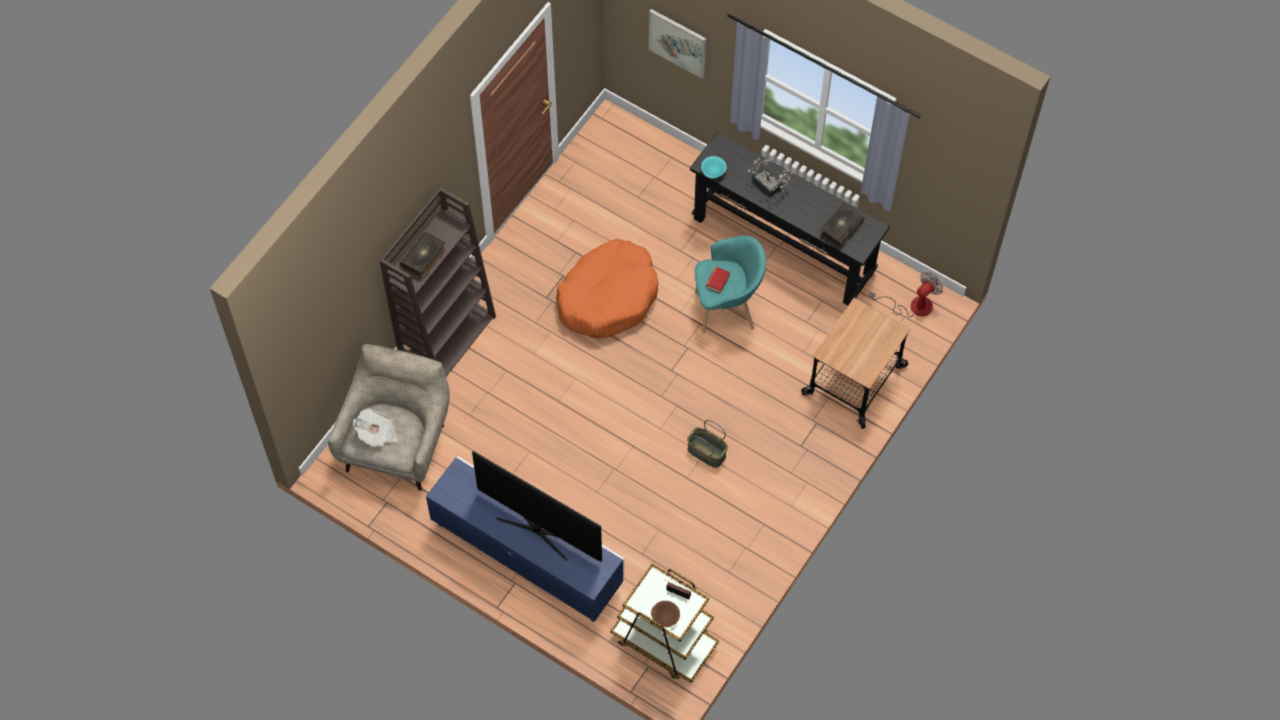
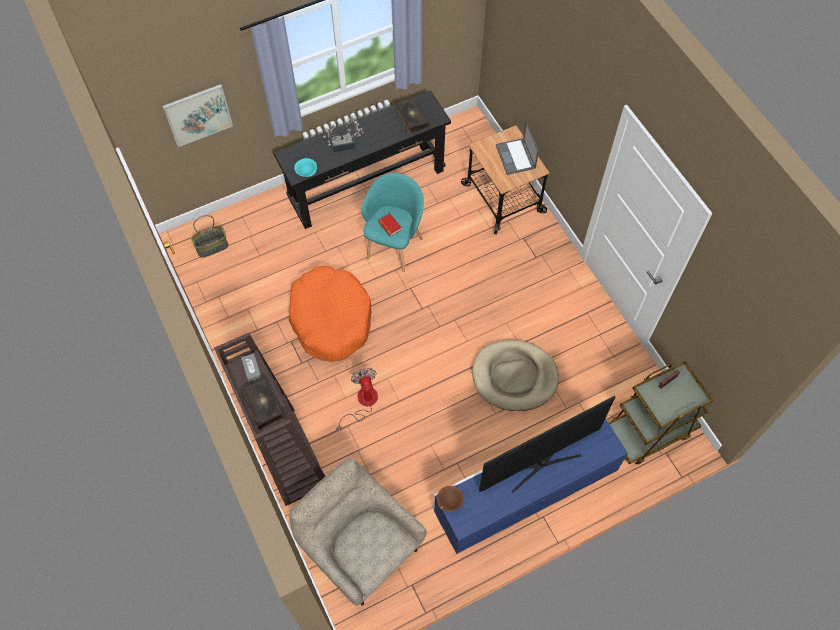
camera: 60 degrees left, 0 degrees up
newspaper [353,408,397,447] -> none
brown bowl [651,601,680,627] -> brown bowl moved to [437,486,464,512]
basket [687,420,728,468] -> basket moved to [191,215,228,258]
fan [869,272,943,317] -> fan moved to [336,368,378,431]
none -> grey tissue box [241,353,262,383]
none -> beige dog bed [472,339,559,411]
none -> laptop [496,121,539,175]

